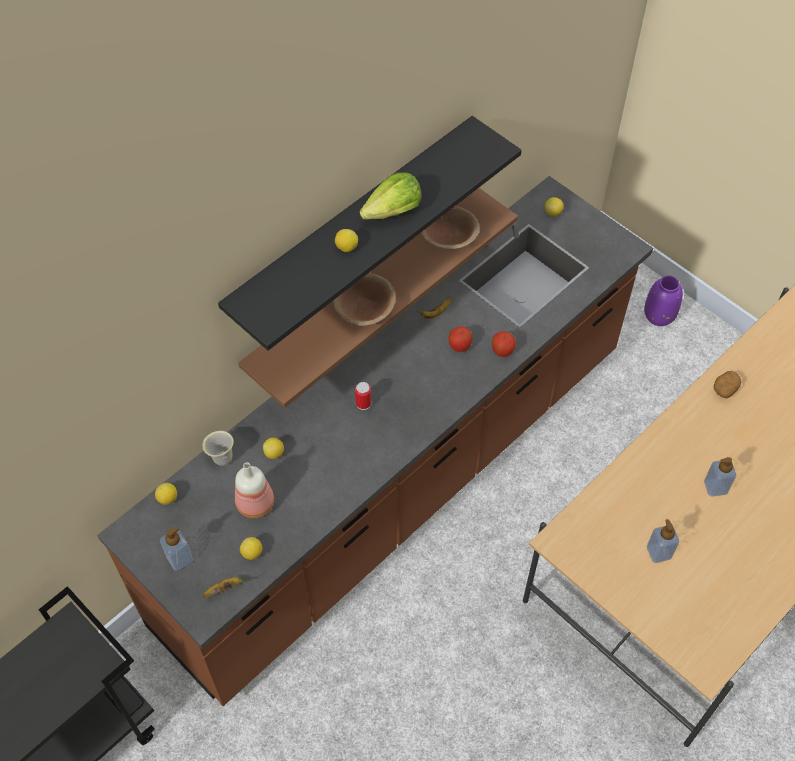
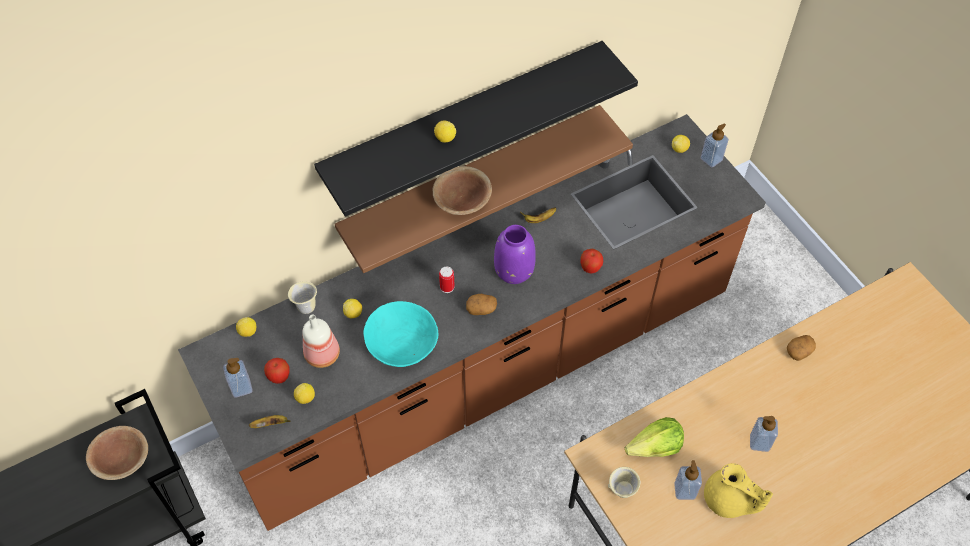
camera: 15 degrees right, 0 degrees up
lettuce [360,173,421,219] -> lettuce moved to [625,417,684,457]
brown bowl [420,206,480,249] -> brown bowl moved to [86,426,148,480]
apple [448,326,472,352] -> apple moved to [264,358,289,384]
purple vase [644,275,683,326] -> purple vase moved to [494,225,536,284]
none -> turquoise bowl [363,301,438,367]
none -> potato [466,294,497,315]
none -> beige mug [608,467,640,498]
none -> soap dispenser [701,123,729,167]
none -> yellow teapot [704,463,773,518]

